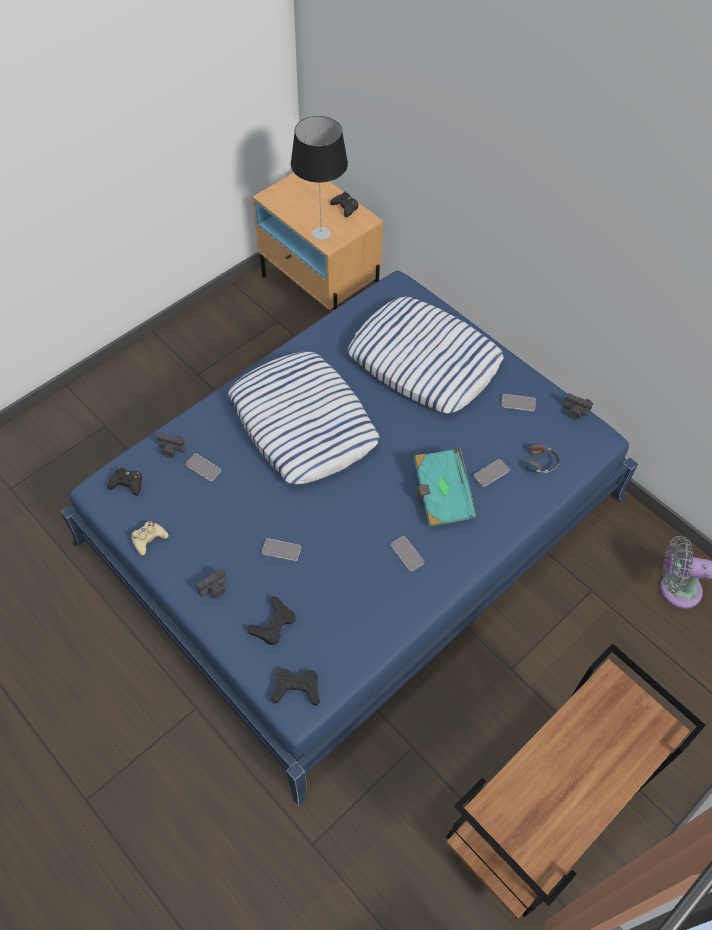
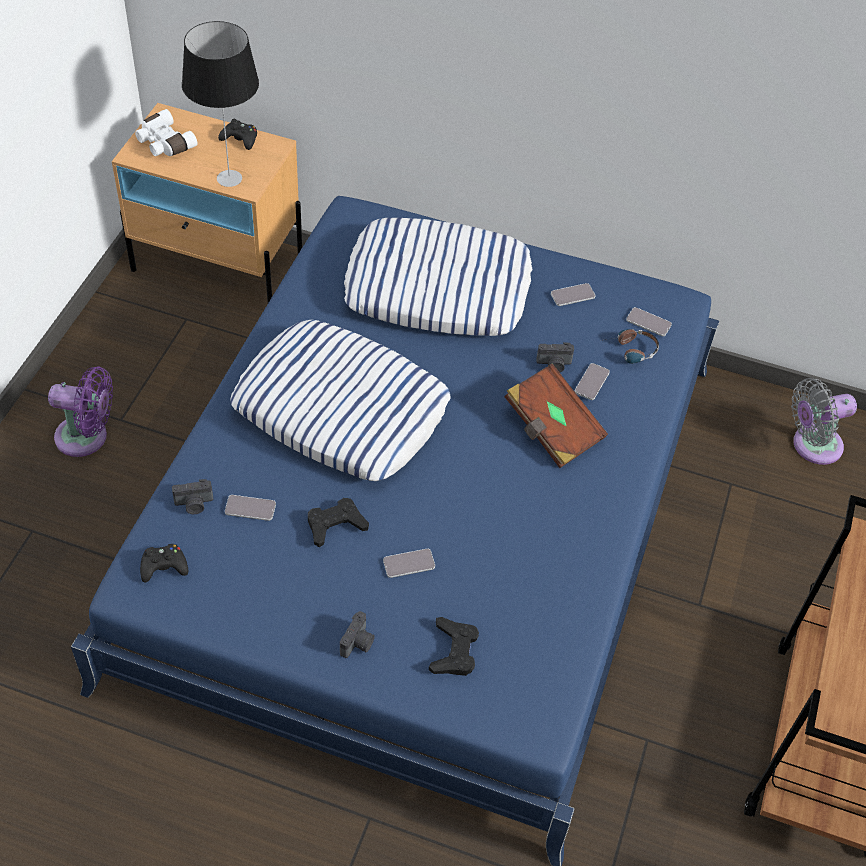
camera: 30 degrees left, 5 degrees down
beige game controller [131,521,169,556] -> none
black game controller [271,668,320,706] -> black game controller moved to [308,498,369,547]
phone [391,536,424,571] -> phone moved to [626,307,672,336]
turquoise book [414,448,477,527] -> brown book [504,364,608,468]
camera [563,393,593,419] -> camera moved to [536,342,574,373]
none -> purple fan [48,366,113,457]
none -> white binoculars [135,109,198,156]

